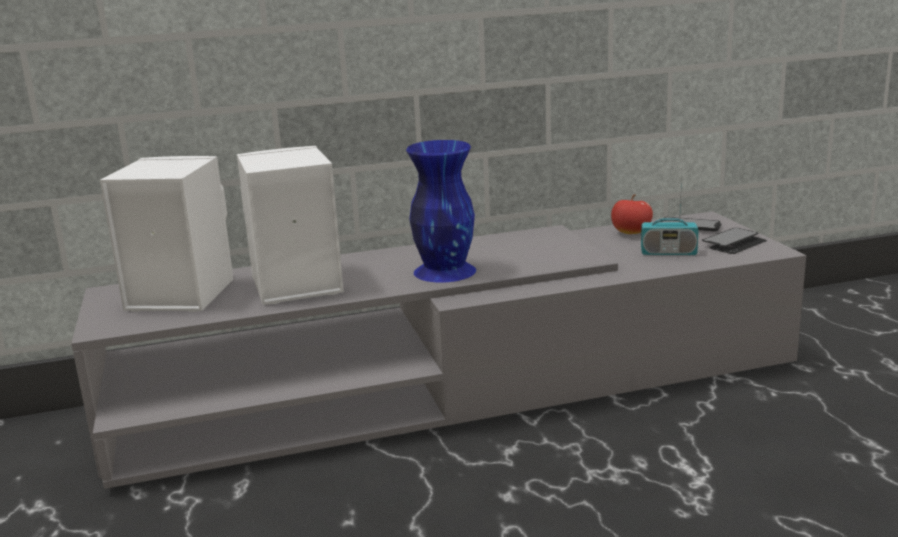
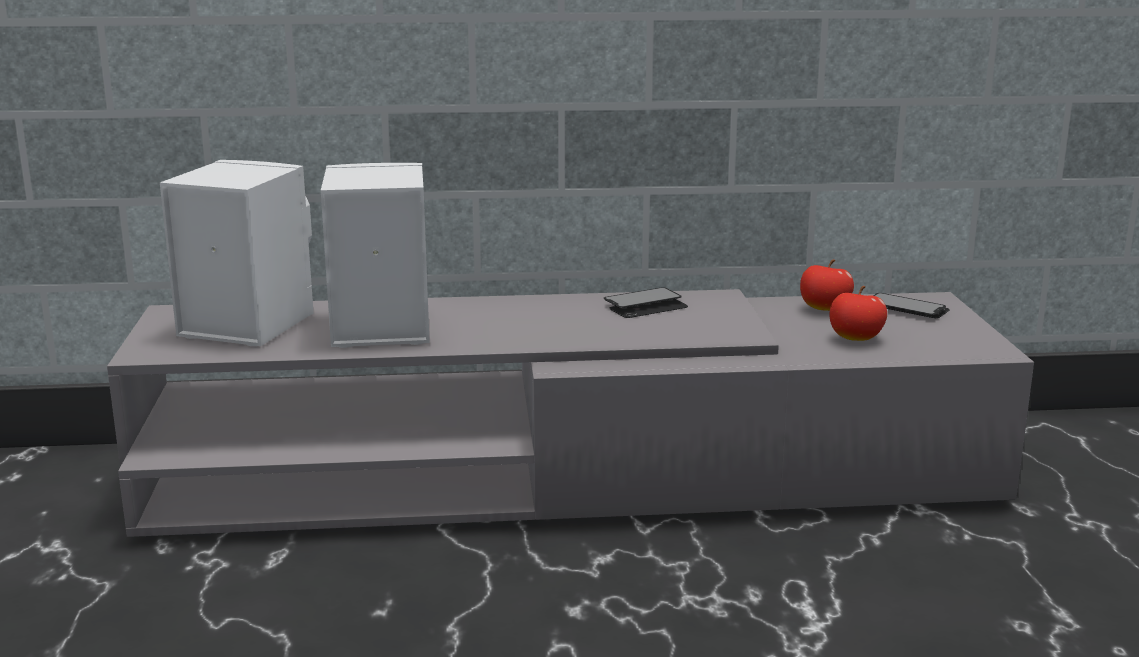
camera: 10 degrees right, 0 degrees up
blue vase [406,140,476,283] -> none
radio [641,176,699,255] -> apple [830,286,887,341]
phone [702,228,767,254] -> phone moved to [604,287,688,318]

